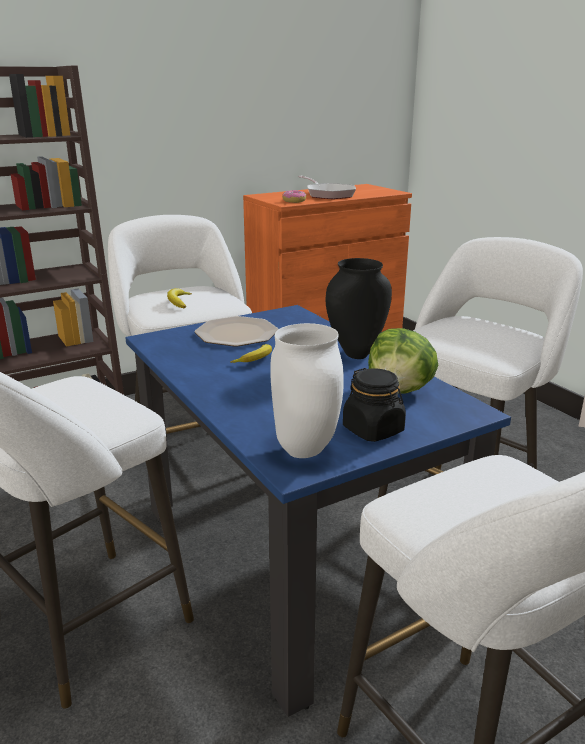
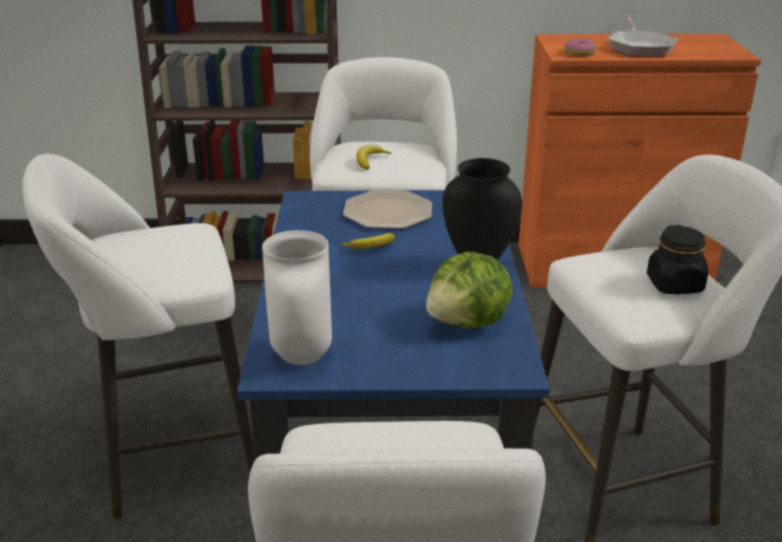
camera: 30 degrees right, 5 degrees up
black jar [343,368,406,442] -> black jar moved to [647,225,708,294]

